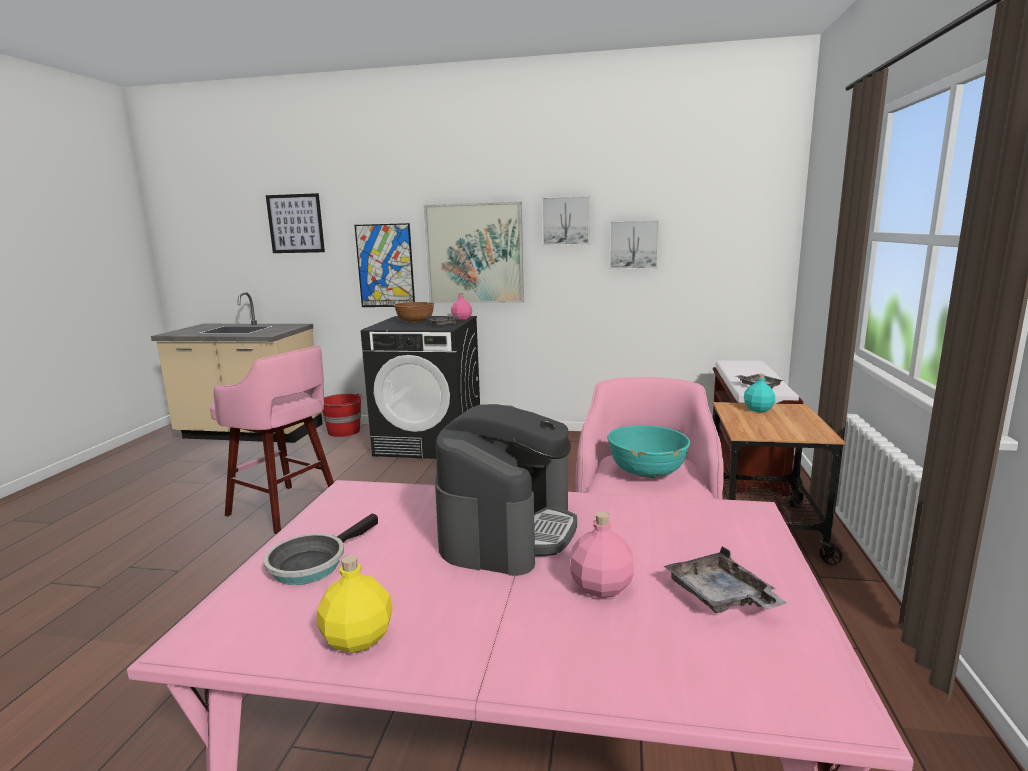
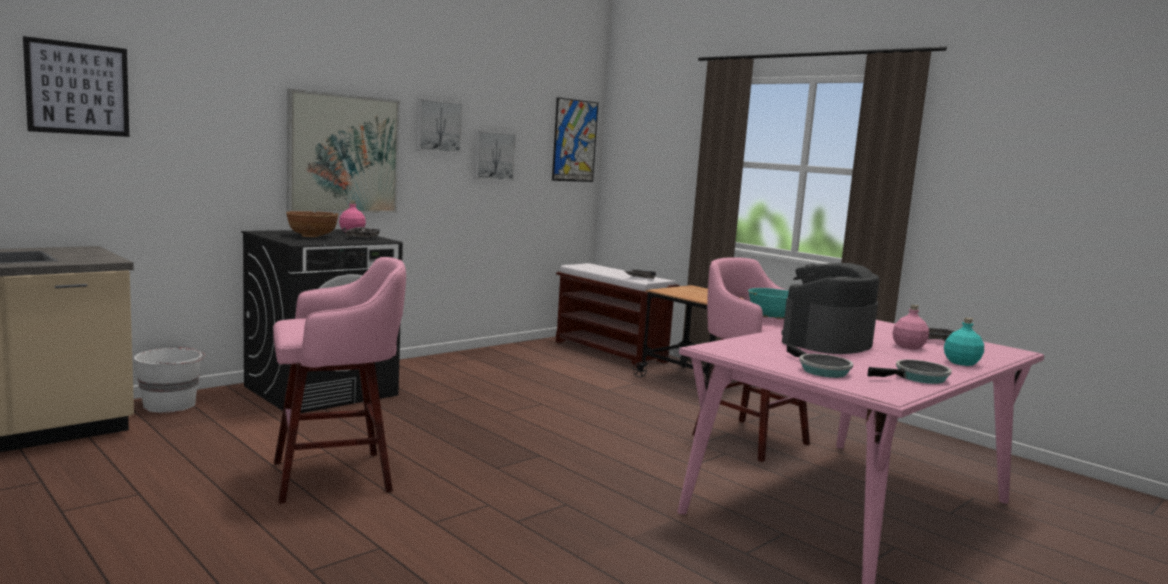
camera: 55 degrees left, 5 degrees down
yellow bottle [317,555,393,653] -> frying pan [868,360,952,384]
red bucket [323,393,363,437] -> white bucket [134,346,205,413]
picture [354,223,415,307] -> picture moved to [552,97,598,182]
coffee machine [435,404,577,576] -> coffee machine turned 105 degrees counterclockwise [781,263,879,354]
turquoise bottle [744,374,775,412] -> turquoise bottle moved to [944,318,984,366]

